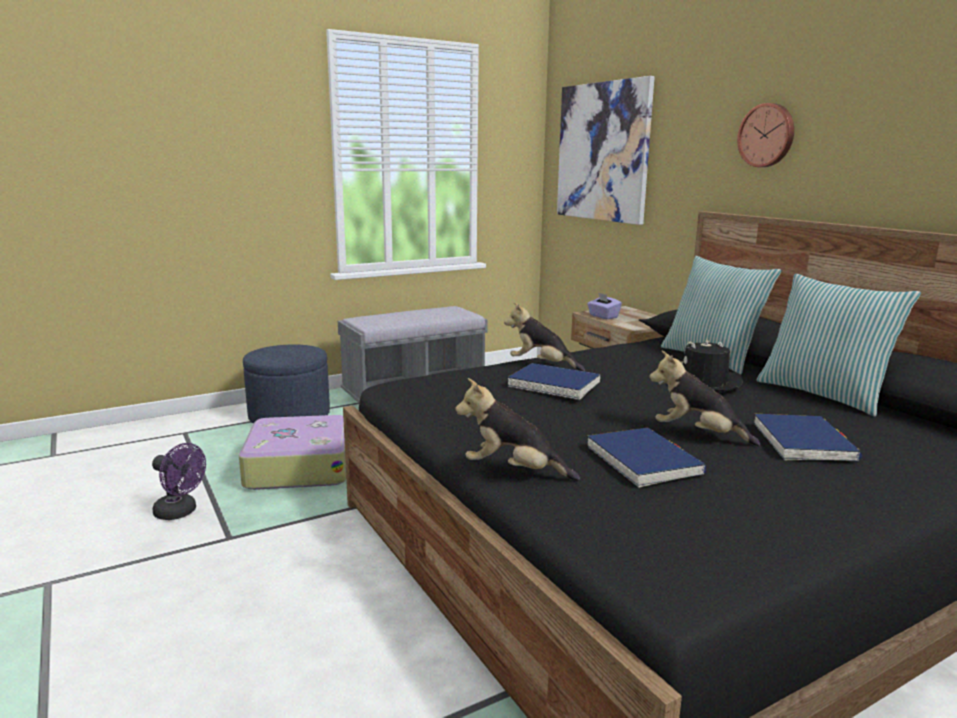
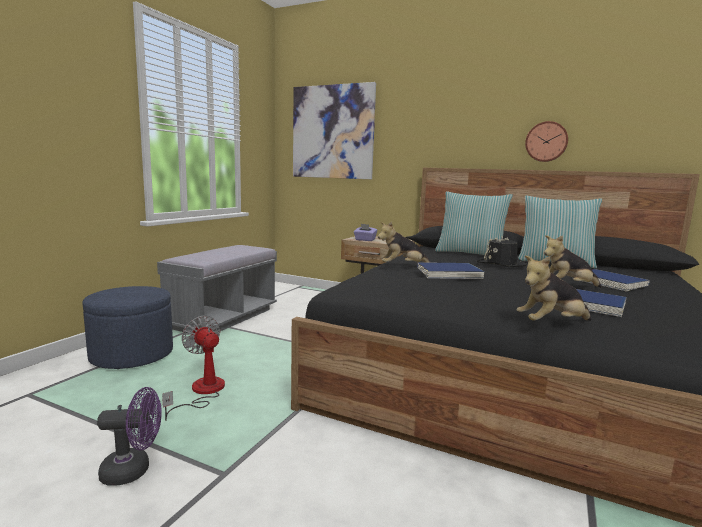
camera: 35 degrees left, 5 degrees down
suitcase [239,415,346,490] -> fan [162,316,225,421]
wall clock [737,103,794,167] -> wall clock moved to [525,121,568,162]

